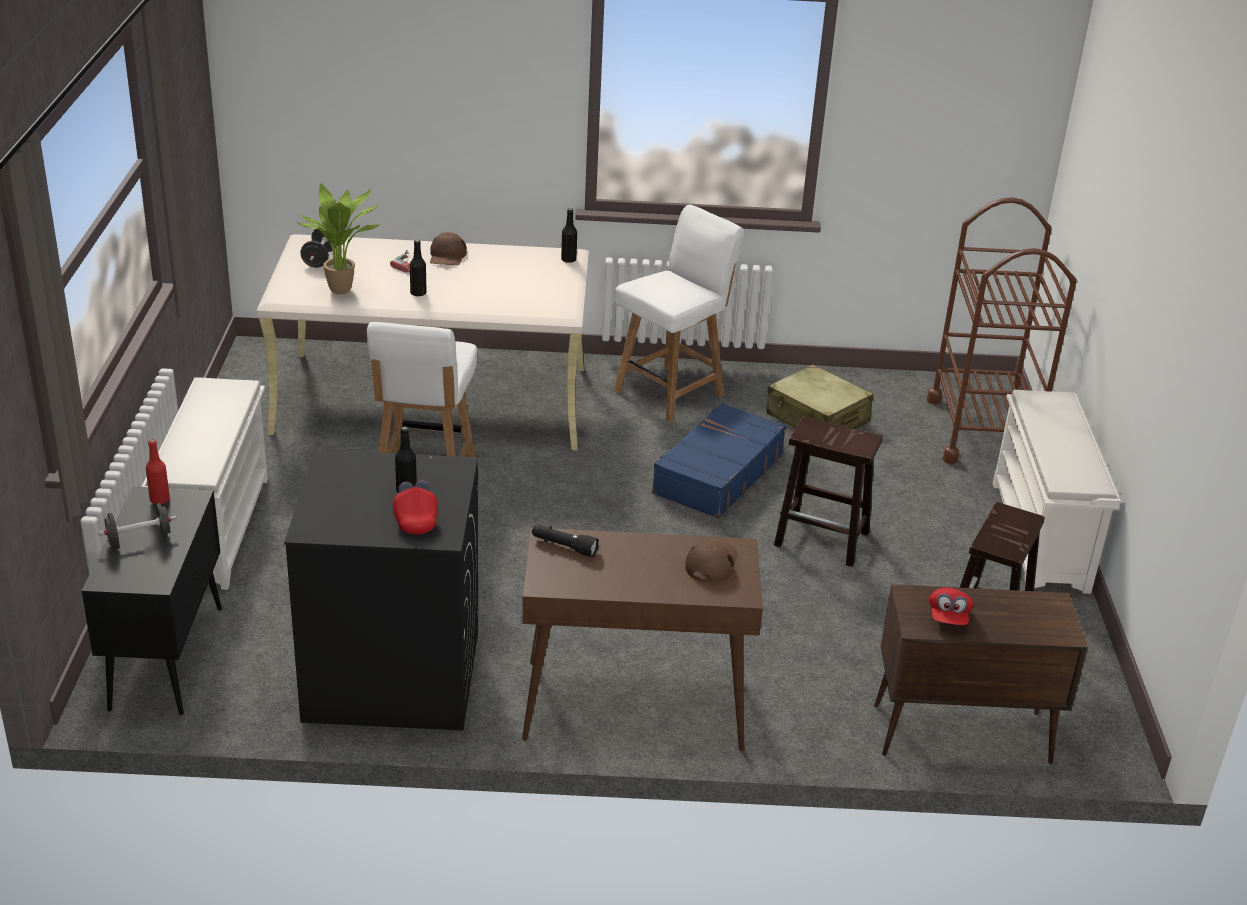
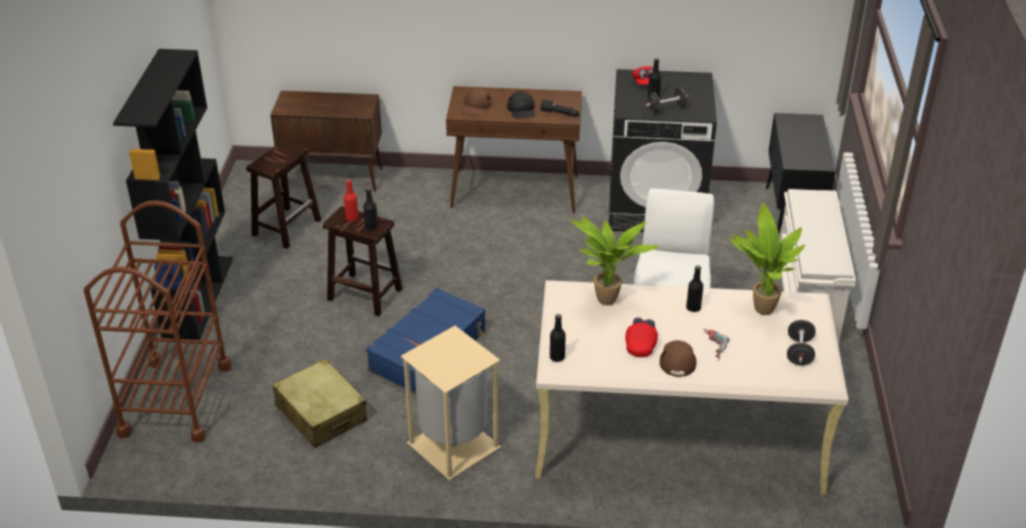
camera: 175 degrees left, 5 degrees up
black dumbbell [98,503,177,549] -> black dumbbell moved to [646,87,688,114]
red bottle [146,439,170,504] -> red bottle moved to [344,179,359,222]
white chair [614,205,744,423] -> beige trash can [400,326,501,480]
red cap [929,587,973,625] -> red cap moved to [625,317,658,357]
white shoe rack [993,390,1121,594] -> black bookcase [113,49,233,340]
none -> black bottle [363,188,378,230]
none -> black cap [507,91,536,118]
none -> potted plant [571,215,659,305]

